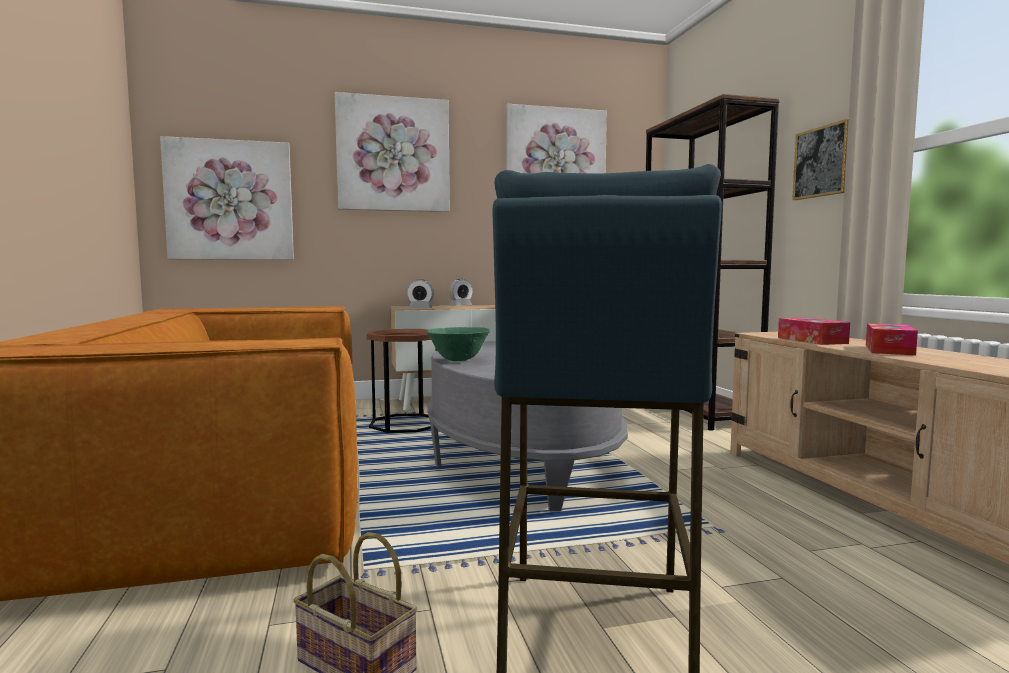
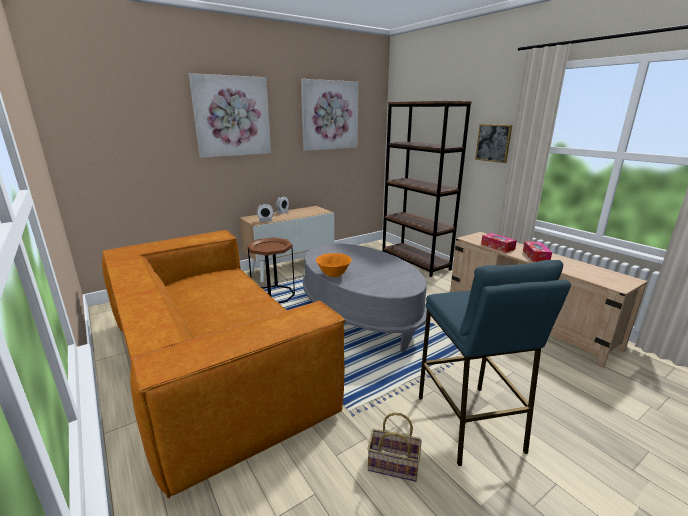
camera: 20 degrees left, 15 degrees up
picture [160,136,294,260] -> none
green bowl [426,327,490,361] -> orange bowl [316,253,352,277]

